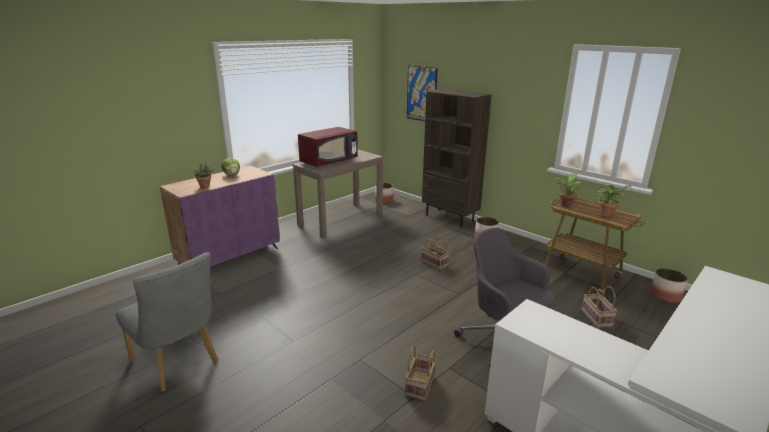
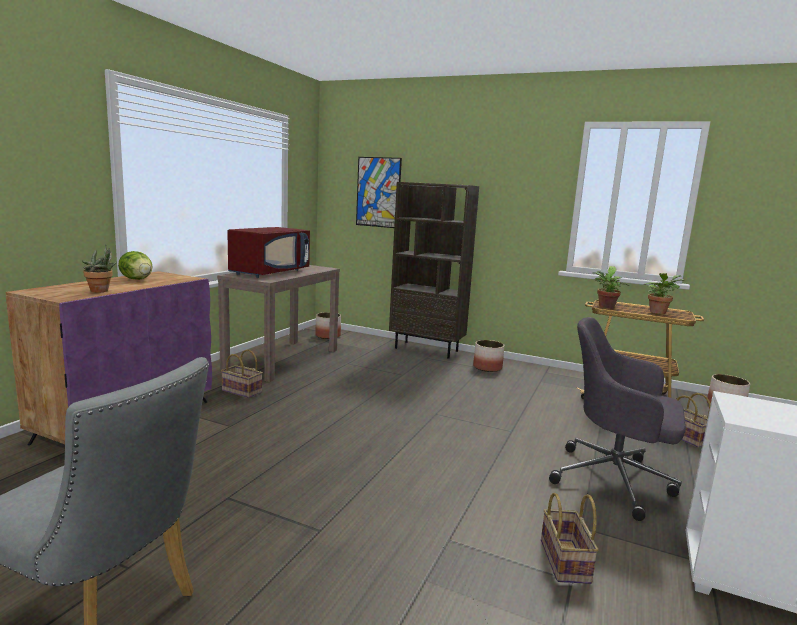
camera: 20 degrees left, 10 degrees down
basket [421,235,450,270] -> basket moved to [221,350,263,398]

